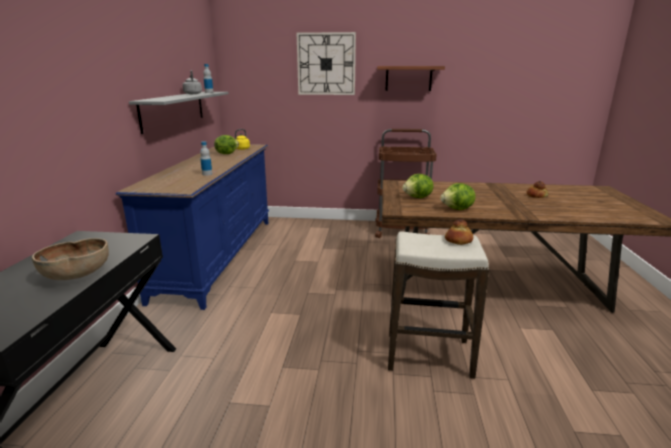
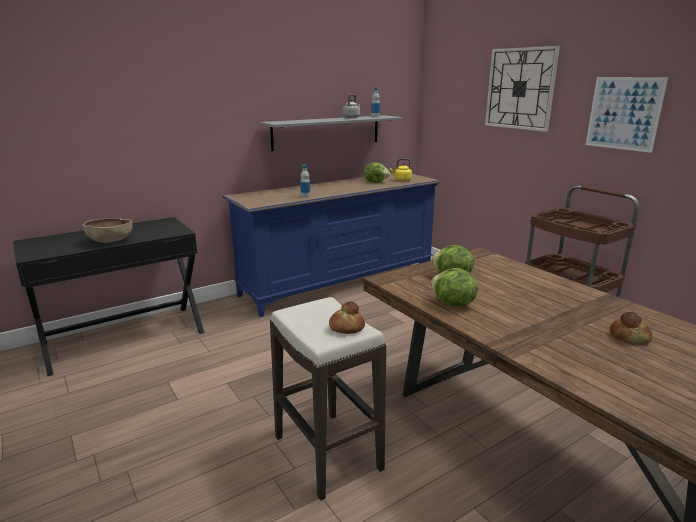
camera: 50 degrees right, 0 degrees up
shelf [377,66,445,91] -> picture [586,77,668,153]

